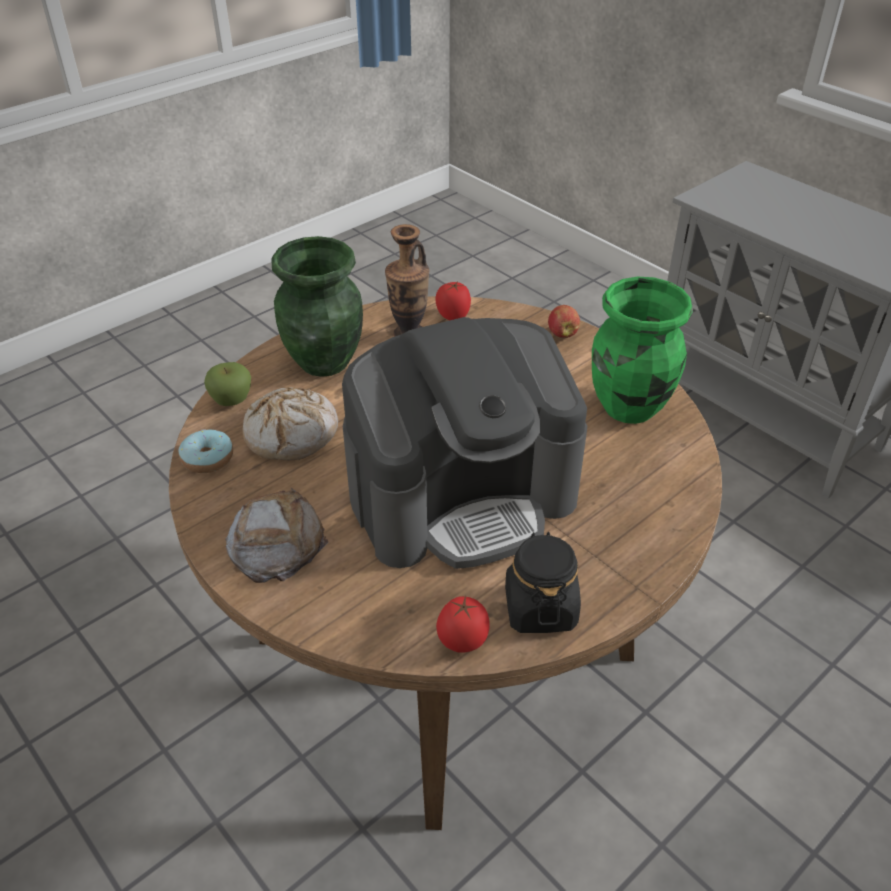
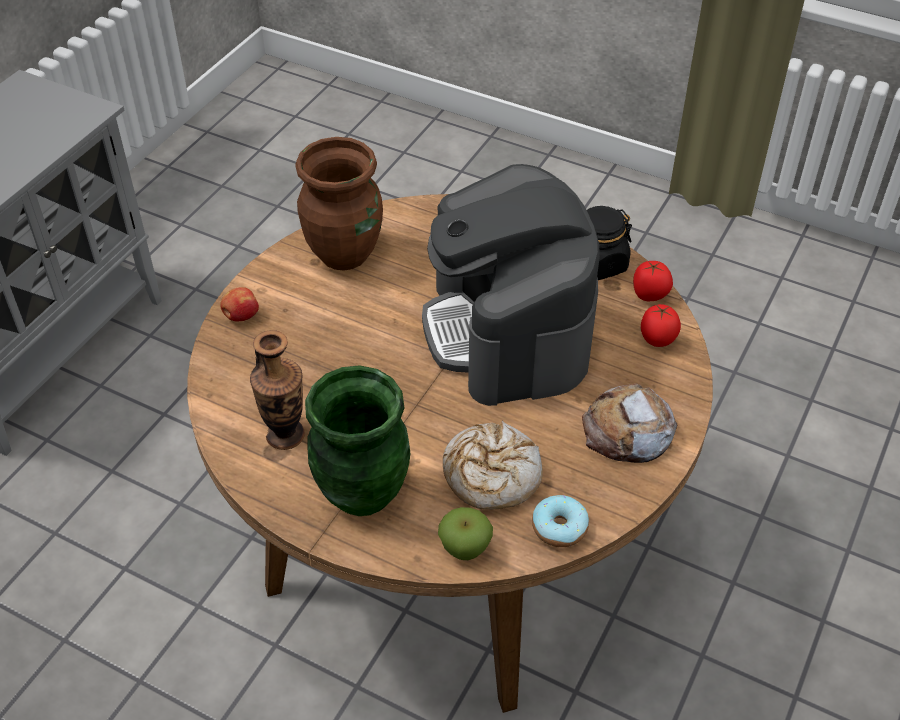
camera: 110 degrees left, 5 degrees up
coffee machine [342,317,587,569] -> coffee machine turned 150 degrees counterclockwise [422,164,600,406]
tomato [436,282,471,320] -> tomato moved to [641,304,681,347]
green vase [592,277,693,424] -> brown vase [295,137,383,271]

